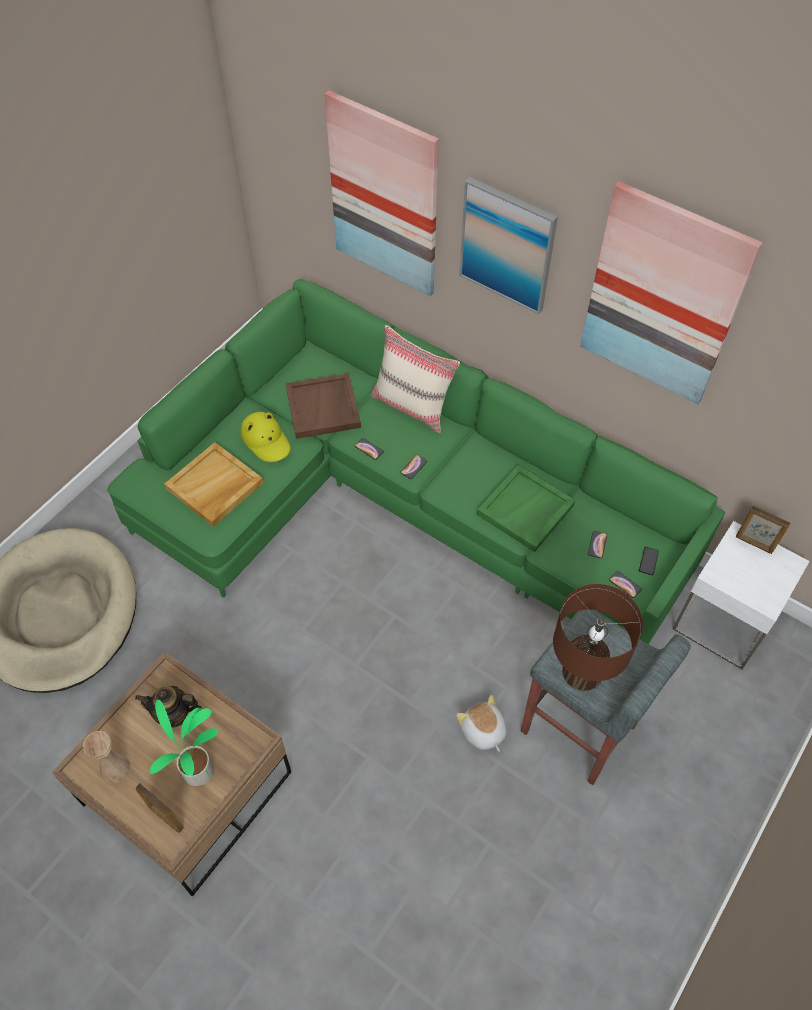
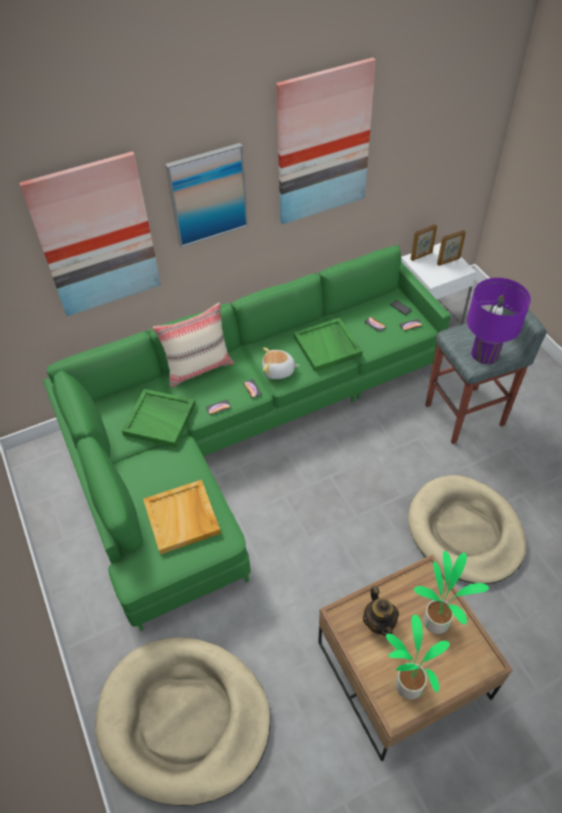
camera: 60 degrees left, 5 degrees down
beige vase [83,731,130,783] -> potted plant [386,614,450,699]
teapot [135,685,202,728] -> teapot turned 45 degrees counterclockwise [363,586,399,636]
picture frame [136,783,184,833] -> picture frame moved to [437,230,466,266]
yellow hat [241,412,291,462] -> none
brown tray [285,373,361,439] -> green tray [122,389,196,447]
plush toy [456,695,507,752] -> plush toy moved to [262,347,300,379]
brown table lamp [553,584,643,691] -> purple table lamp [467,278,531,364]
none -> beige dog bed [408,475,526,584]

